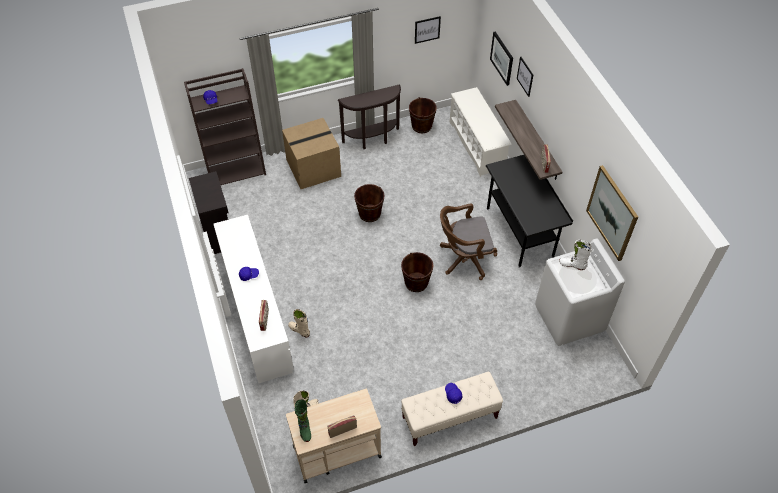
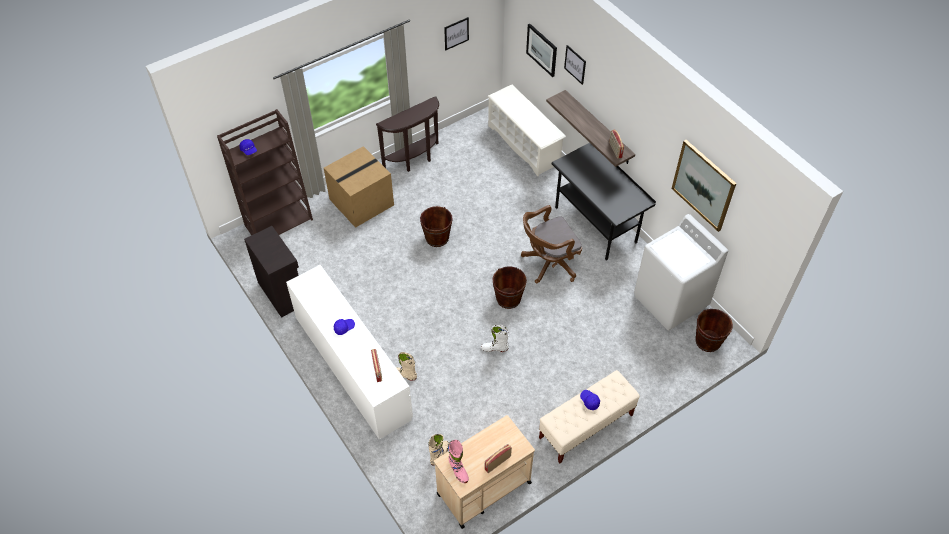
camera: 15 degrees left, 0 degrees up
green boot [295,399,311,442] -> pink boot [448,440,469,483]
brown bucket [409,97,437,133] -> brown bucket moved to [695,309,733,352]
white boot [559,240,592,270] -> white boot moved to [481,325,509,352]

